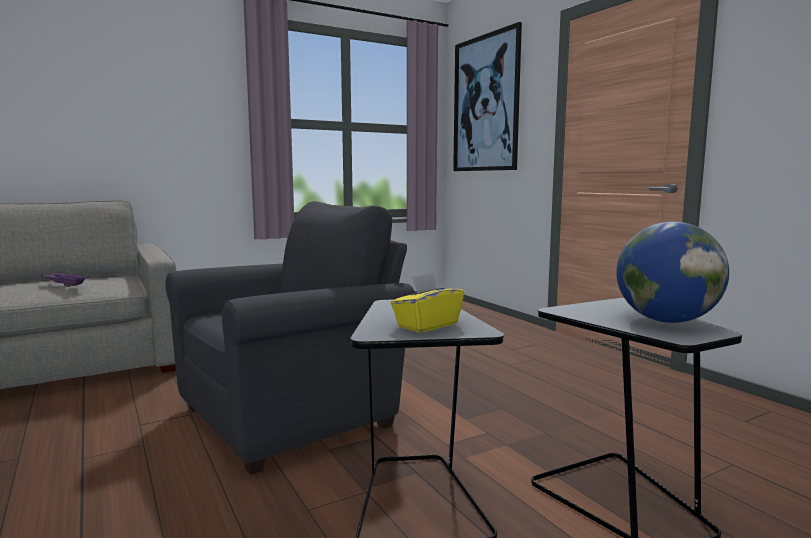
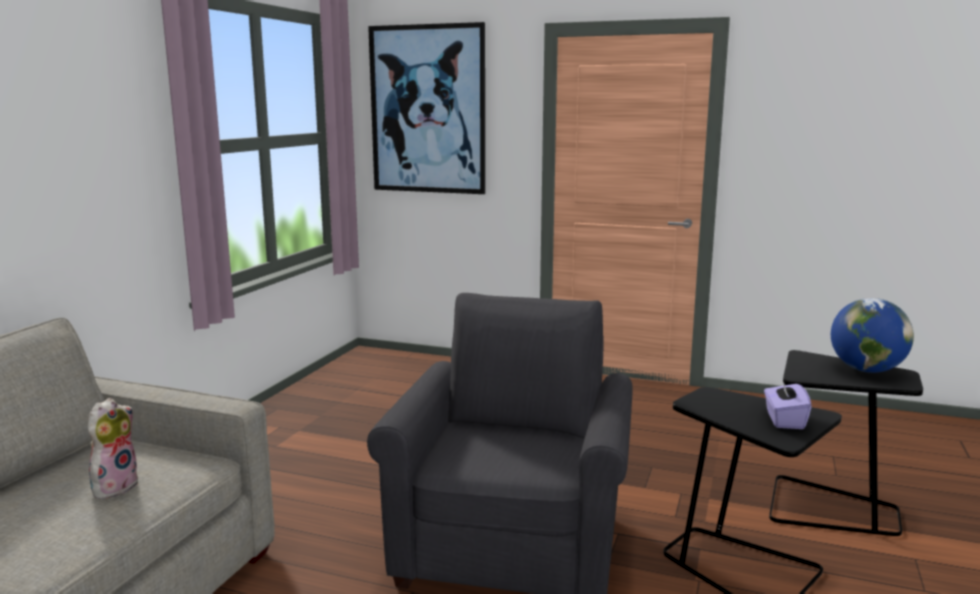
camera: 40 degrees left, 5 degrees up
purple tray [41,272,90,287] -> plush toy [88,398,139,499]
yellow tissue box [391,273,464,333] -> purple tissue box [764,379,812,429]

